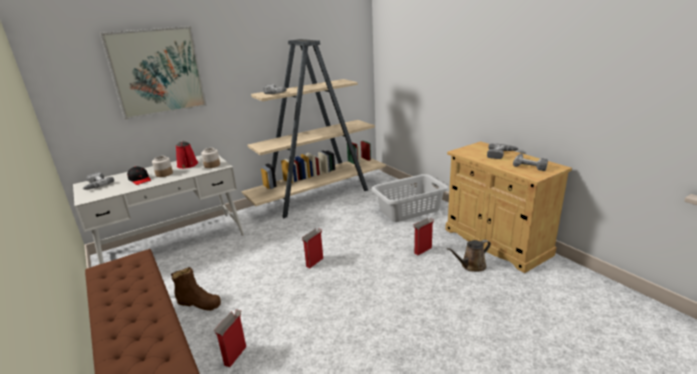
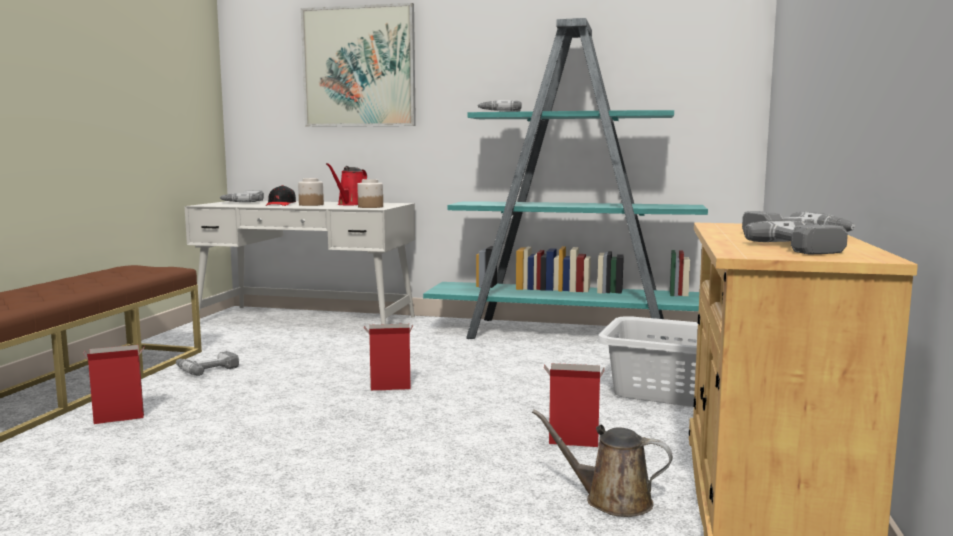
camera: 45 degrees right, 15 degrees down
brown boot [171,267,221,311] -> power drill [176,351,239,376]
beige bookcase [242,39,386,218] -> turquoise bookcase [423,18,708,340]

